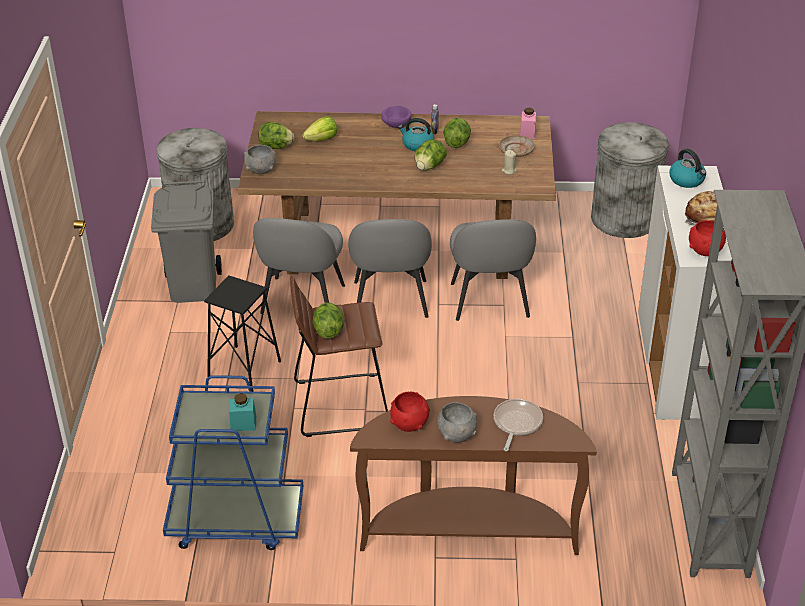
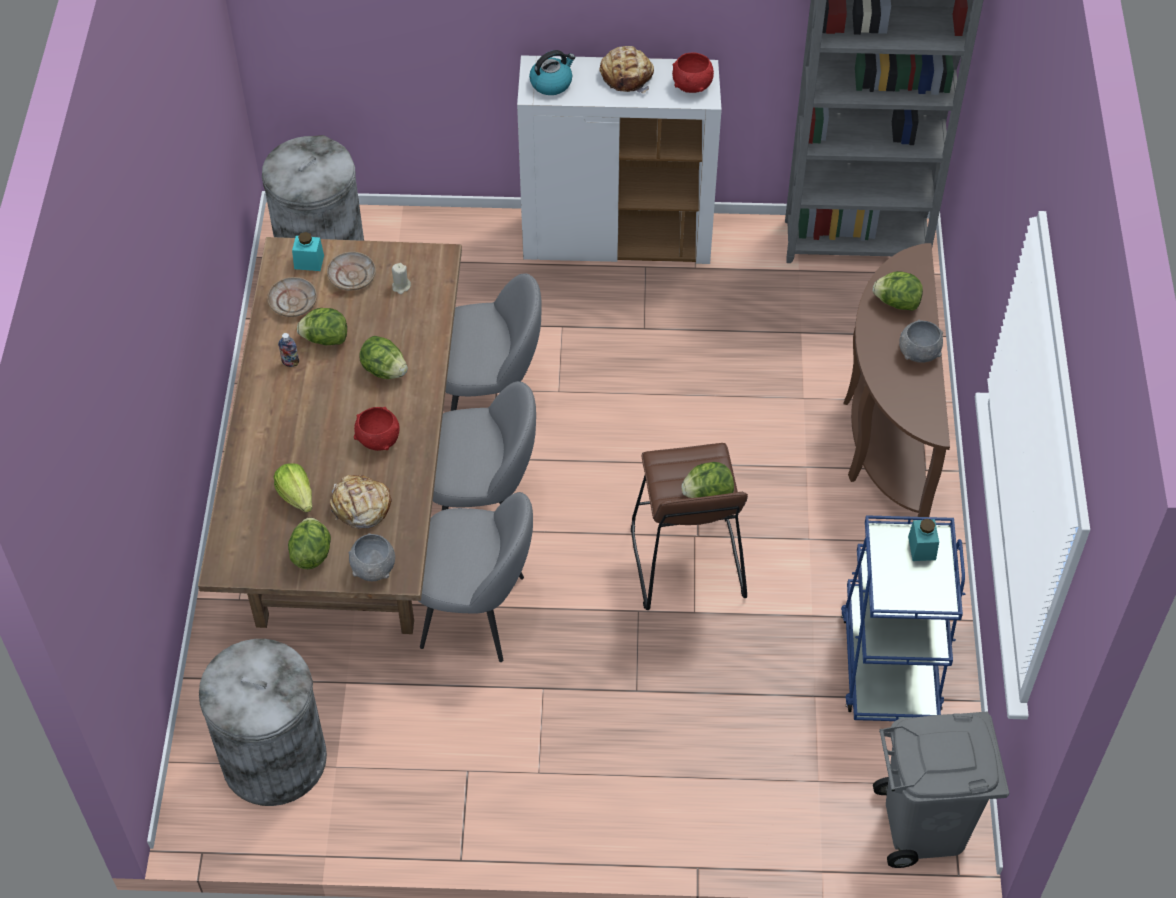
camera: 90 degrees left, 15 degrees up
grey trash can [151,180,222,303] -> grey trash can moved to [873,712,1009,868]
black stool [204,276,281,392] -> none
purple bowl [381,106,412,128] -> none
red bowl [390,392,430,432] -> red bowl moved to [354,407,400,451]
kettle [398,118,434,152] -> none
frying pan [494,399,543,451] -> lettuce [873,271,923,311]
pink jar [520,108,536,139] -> turquoise jar [292,232,324,271]
none -> beige plate [267,277,317,317]
none -> bread [330,475,392,529]

